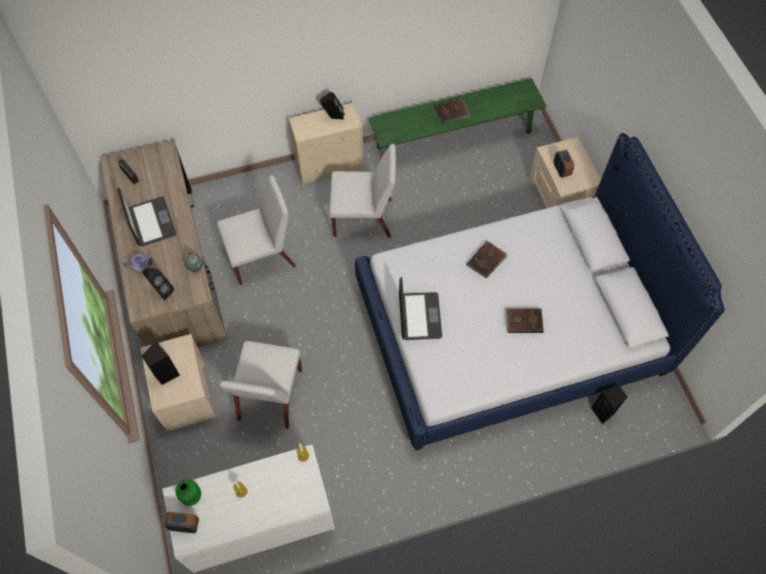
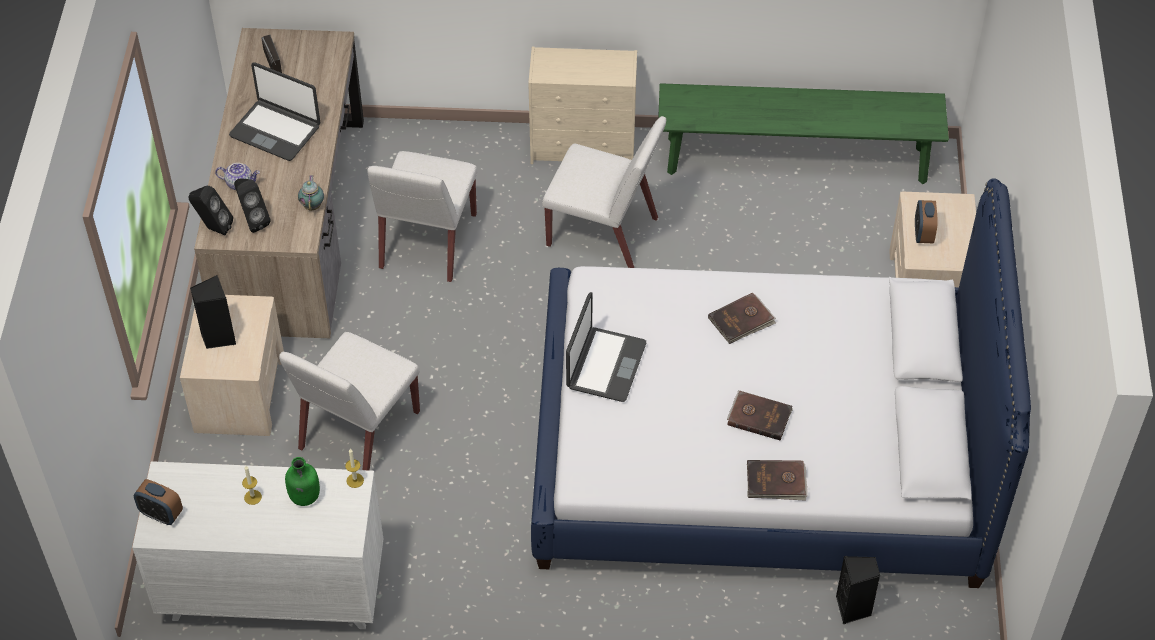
camera: 20 degrees right, 10 degrees down
laptop [118,188,176,246] -> laptop turned 120 degrees clockwise [229,62,320,161]
green bottle [175,479,201,506] -> green bottle moved to [285,457,320,506]
white chair [217,175,296,285] -> white chair turned 105 degrees clockwise [367,151,477,282]
black speaker [320,92,345,119] -> black speaker moved to [188,186,233,236]
brown book [434,98,470,124] -> brown book moved to [747,460,807,501]

